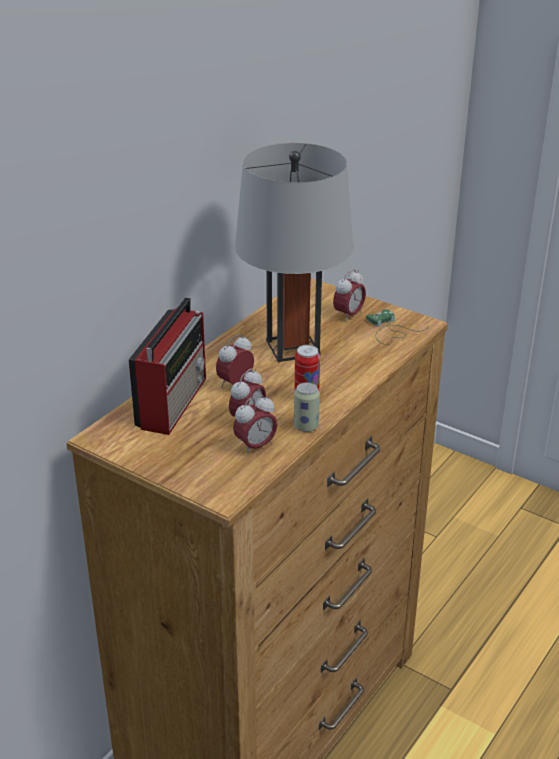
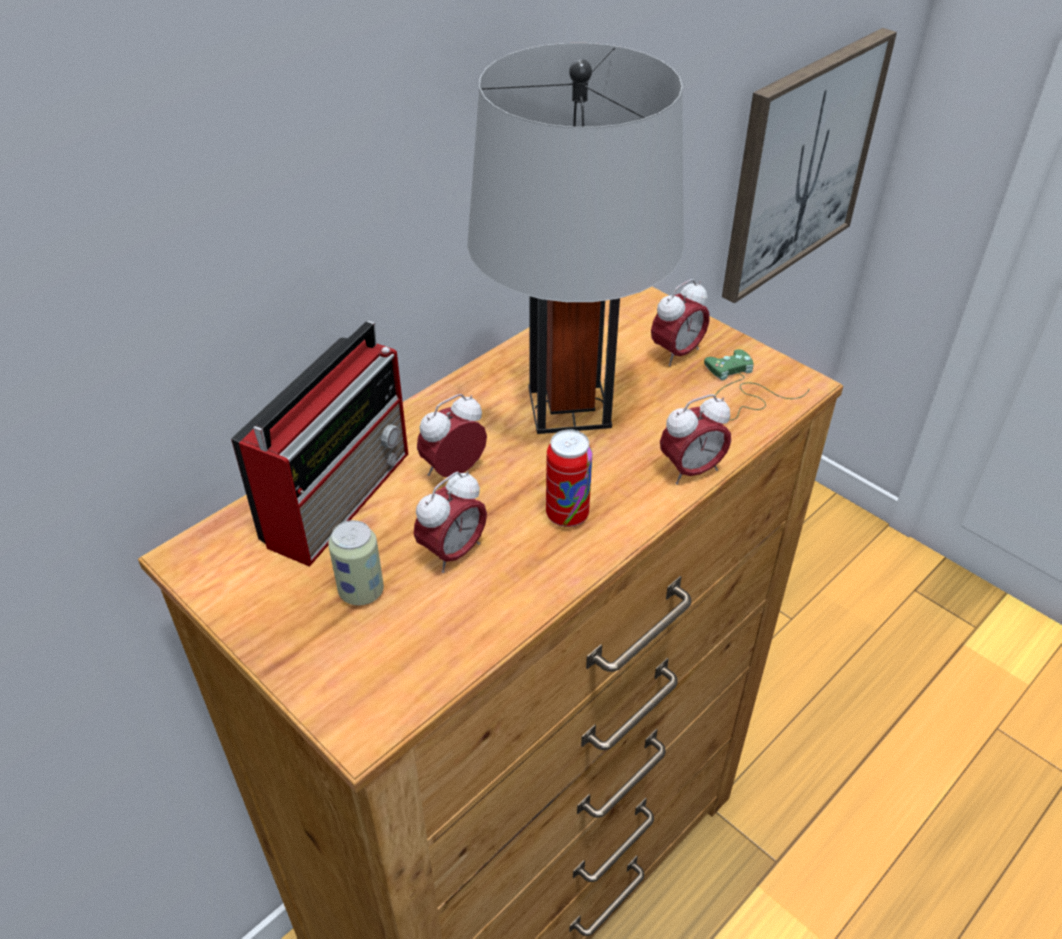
camera: 10 degrees right, 10 degrees up
alarm clock [233,395,278,455] -> alarm clock moved to [660,394,731,485]
can [294,382,320,432] -> can moved to [328,520,384,606]
none -> picture [722,28,897,303]

